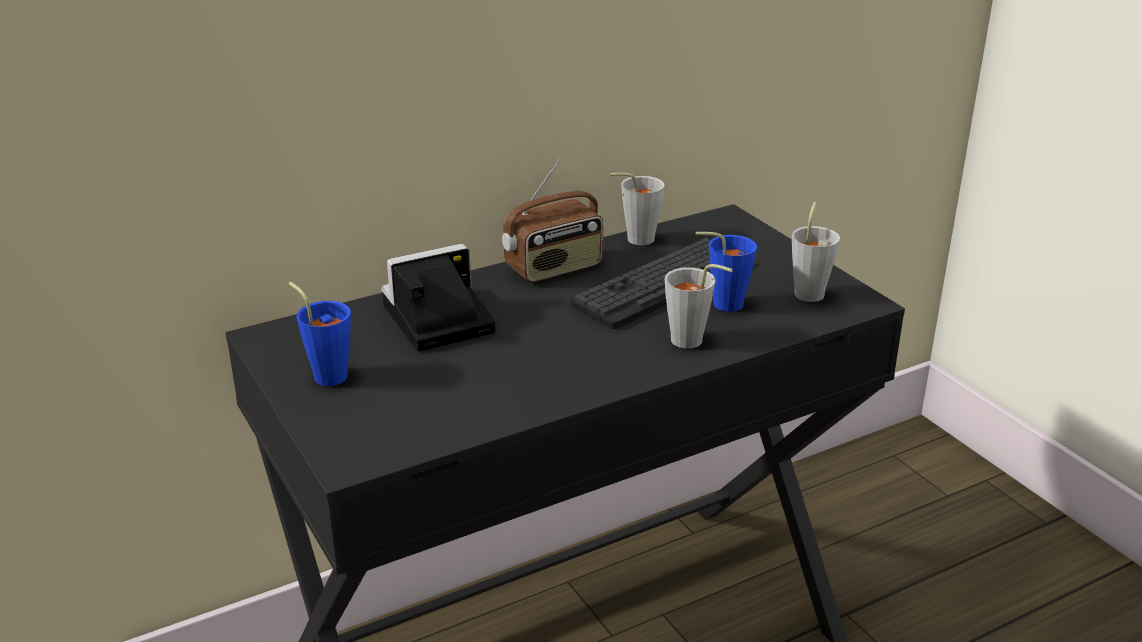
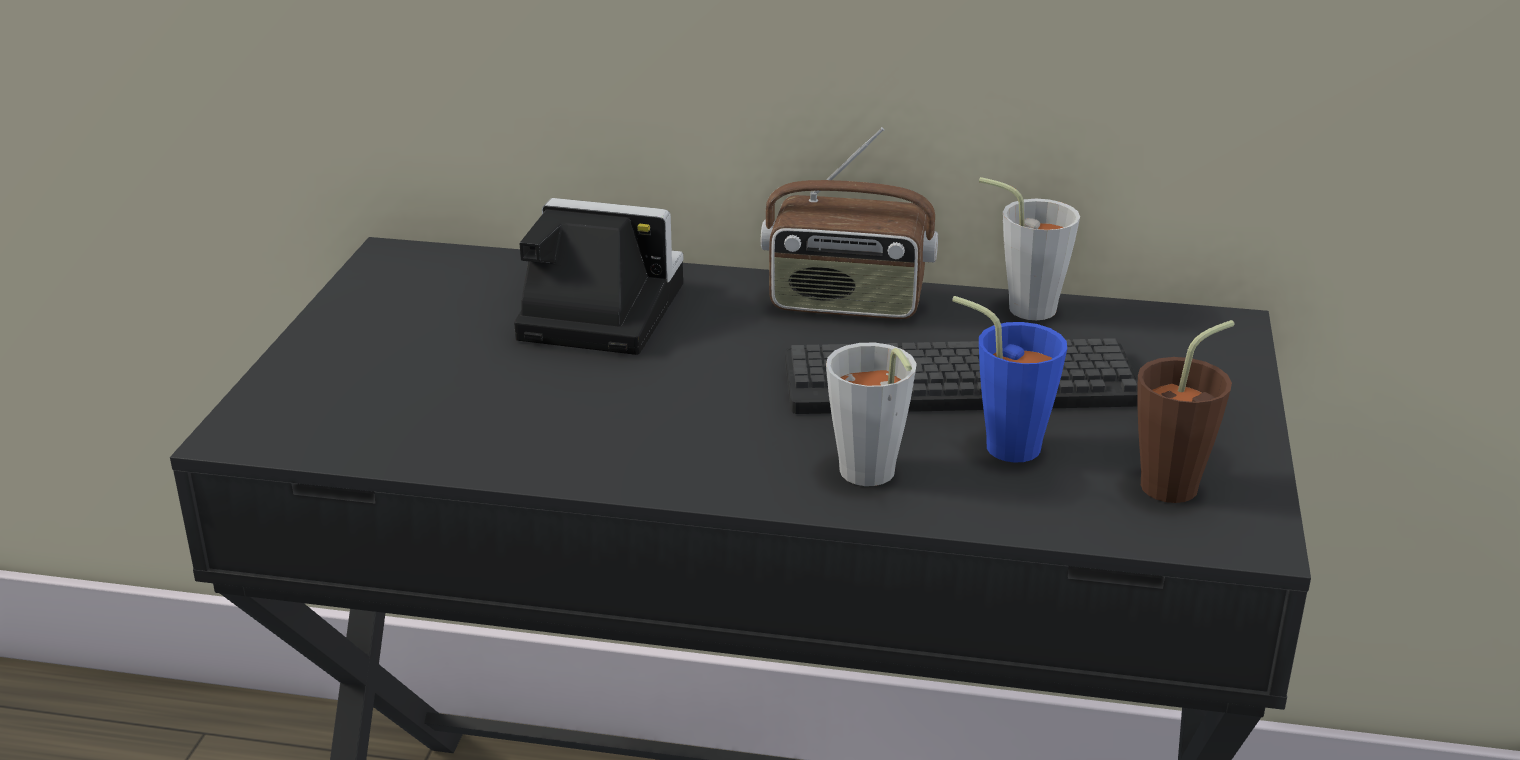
camera: 40 degrees right, 0 degrees up
blue cup [289,282,351,386] -> none
grey cup [792,202,840,302] -> brown cup [1137,320,1235,503]

